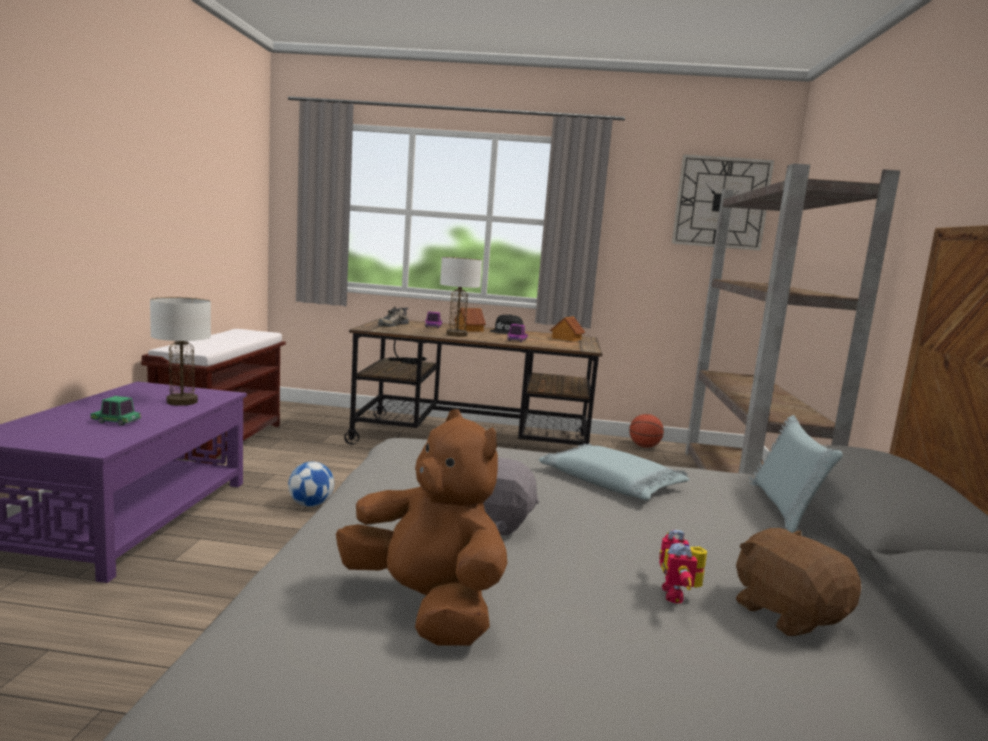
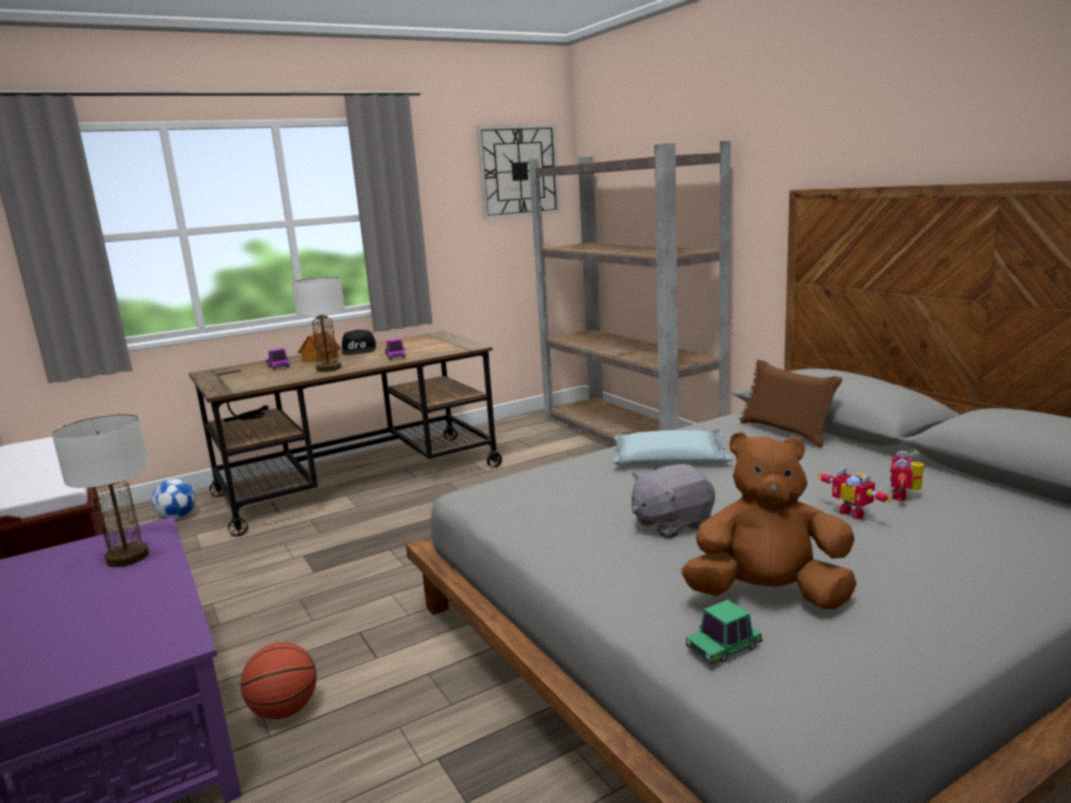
camera: 35 degrees left, 5 degrees up
toy car [91,396,141,426] -> toy car moved to [686,600,762,664]
football [288,462,334,507] -> football moved to [152,479,196,519]
shoe [378,307,409,327] -> none
toy house [550,316,586,342] -> none
basketball [629,414,664,448] -> basketball moved to [240,642,317,719]
brown plush toy [736,528,861,636] -> toy robot [890,451,924,501]
blue pillow [749,415,843,533] -> brown pillow [739,360,842,447]

